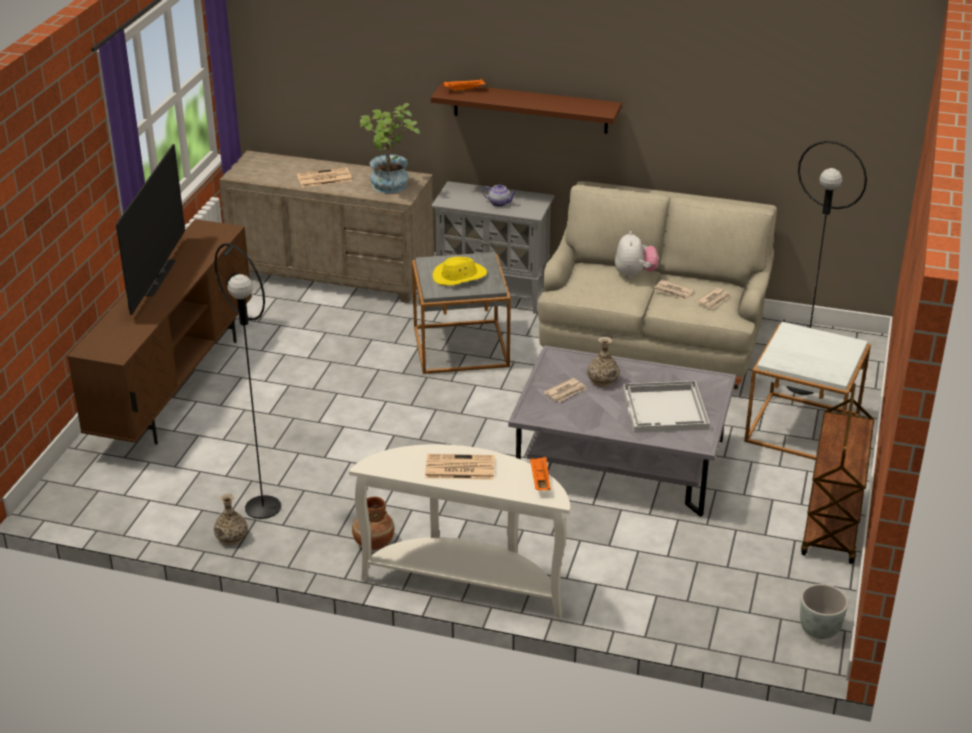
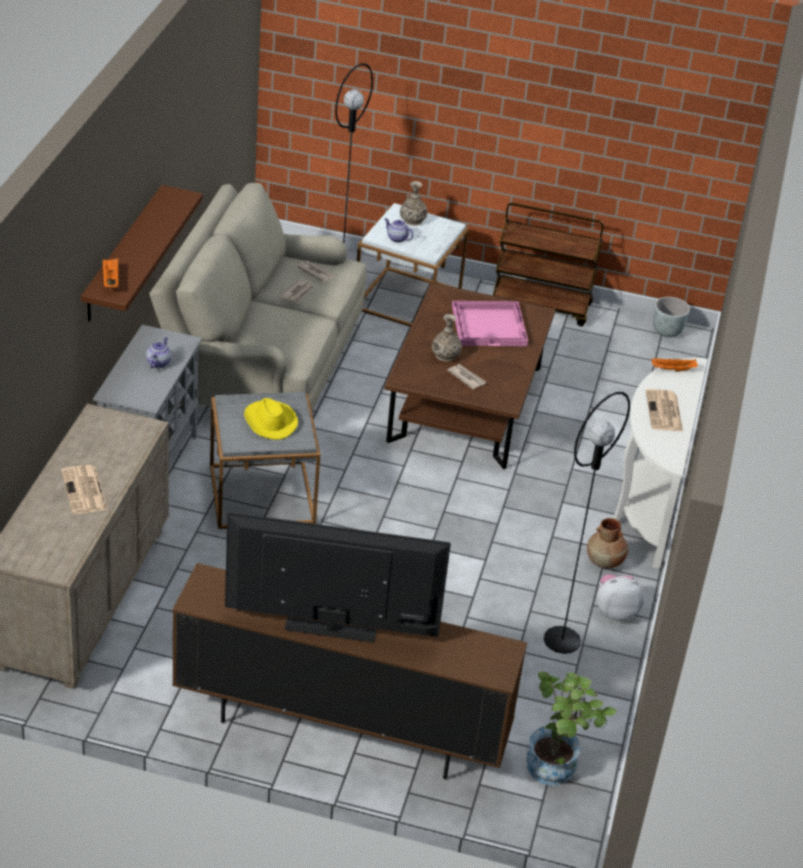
camera: 95 degrees left, 5 degrees up
vase [214,494,248,545] -> vase moved to [400,181,428,226]
potted plant [360,103,420,193] -> potted plant moved to [526,671,617,786]
grey coffee table [508,346,736,517] -> brown coffee table [384,283,555,469]
plush toy [615,231,658,279] -> plush toy moved to [596,574,645,621]
white tray [623,381,710,433] -> pink tray [452,301,528,346]
none -> teapot [384,218,413,243]

